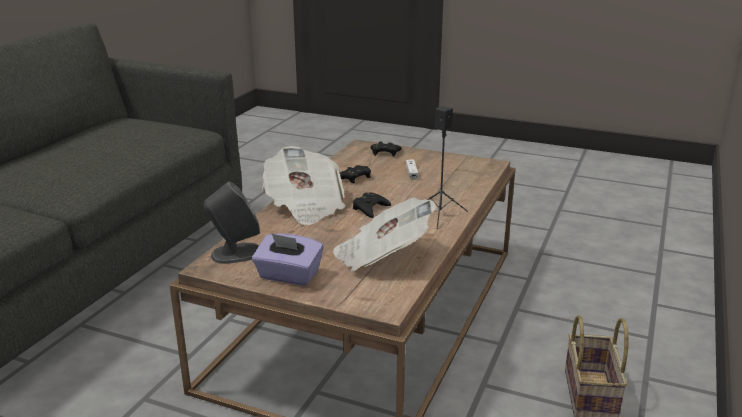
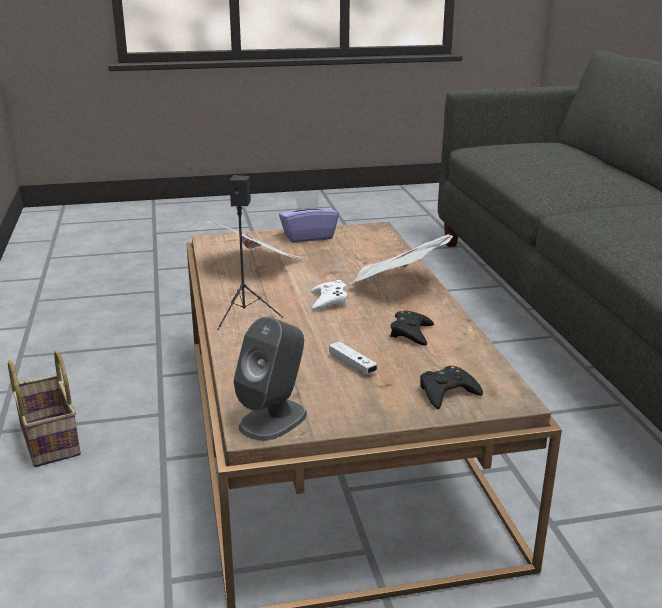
camera: 145 degrees right, 0 degrees up
grey speaker [204,182,260,264] -> grey speaker moved to [233,317,307,441]
black game controller [353,192,391,218] -> white game controller [311,280,347,310]

